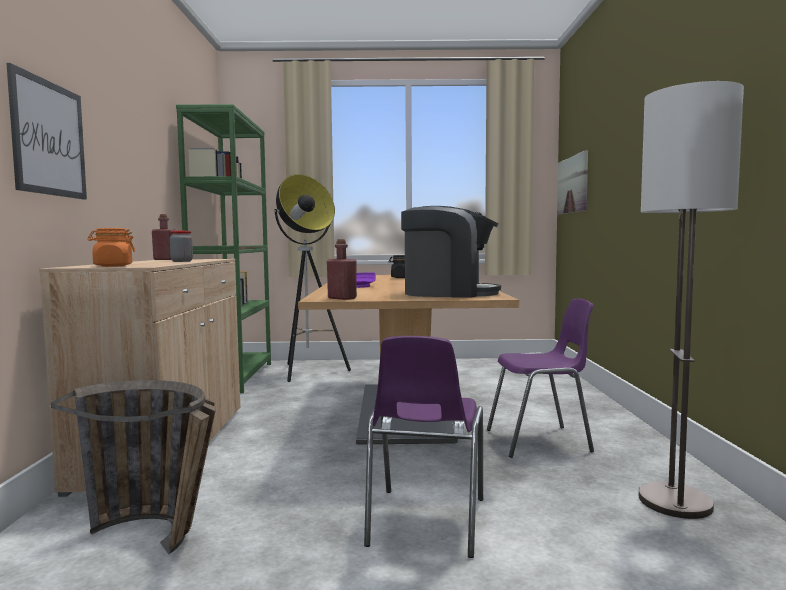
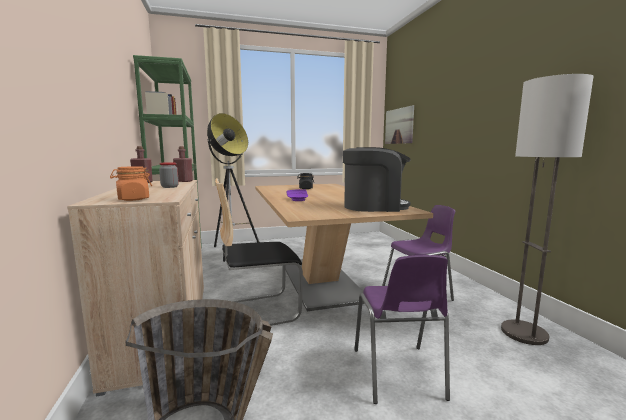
camera: 15 degrees left, 5 degrees up
picture [6,63,87,200] -> none
red bottle [327,239,357,300] -> red bottle moved to [173,146,193,182]
none -> chair [215,178,303,326]

